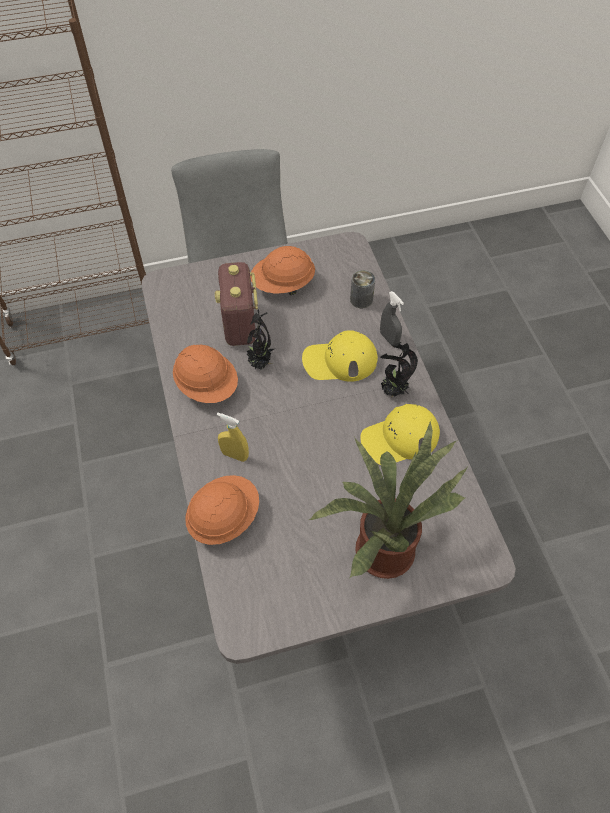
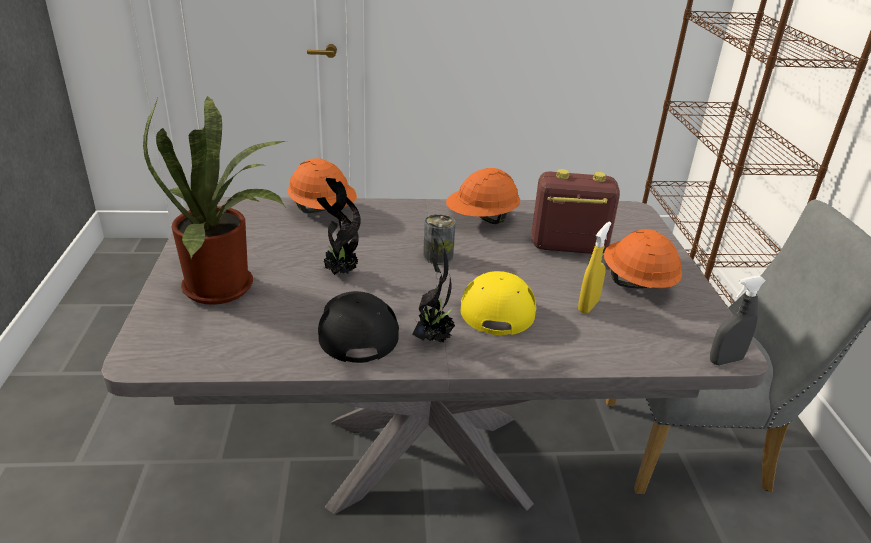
camera: 100 degrees right, 25 degrees down
yellow spray bottle [217,413,249,462] -> yellow spray bottle moved to [578,222,611,314]
potted plant [247,309,274,370] -> potted plant moved to [317,178,361,275]
can [350,270,375,308] -> can moved to [423,214,456,264]
yellow cap [360,404,440,465] -> black cap [318,291,399,363]
grey spray bottle [380,291,404,346] -> grey spray bottle moved to [710,276,766,365]

